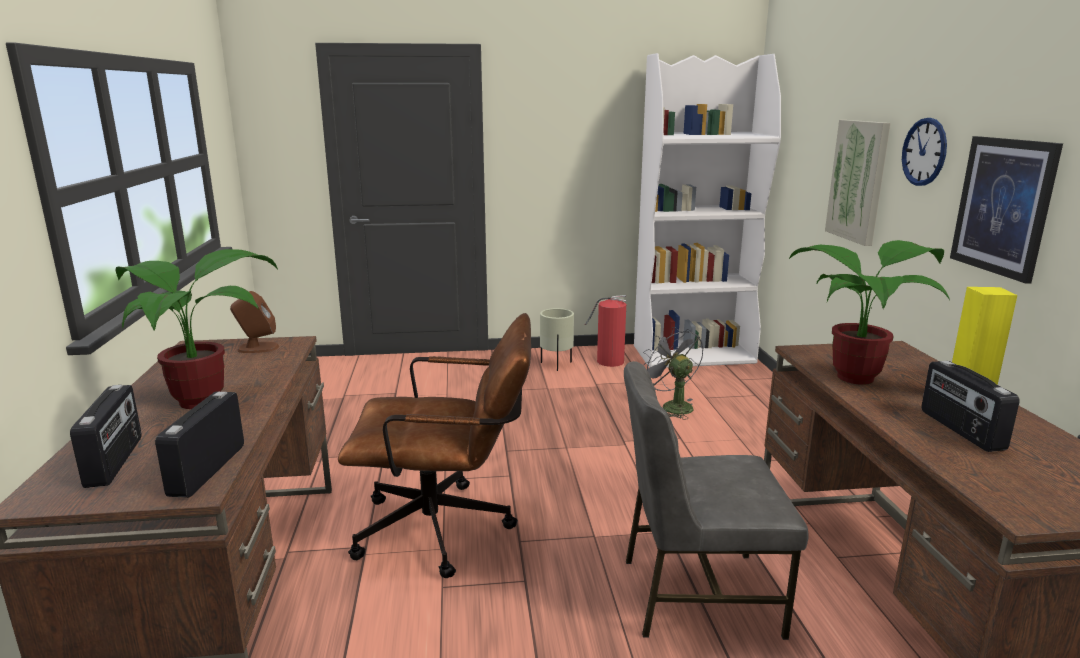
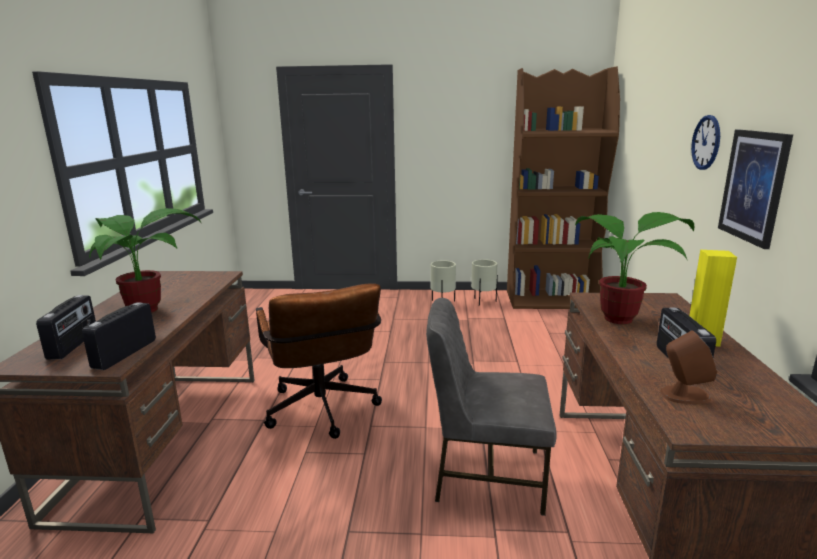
camera: 10 degrees right, 0 degrees up
brown speaker [230,291,279,353] -> brown speaker moved to [660,330,717,404]
brown office chair [338,313,531,578] -> brown office chair turned 60 degrees clockwise [256,283,382,439]
fire extinguisher [585,295,626,367] -> beige planter [471,259,498,306]
white bookcase [634,53,781,368] -> brown bookcase [507,66,620,309]
grey fan [643,327,704,420] -> none
picture [825,120,890,246] -> none

